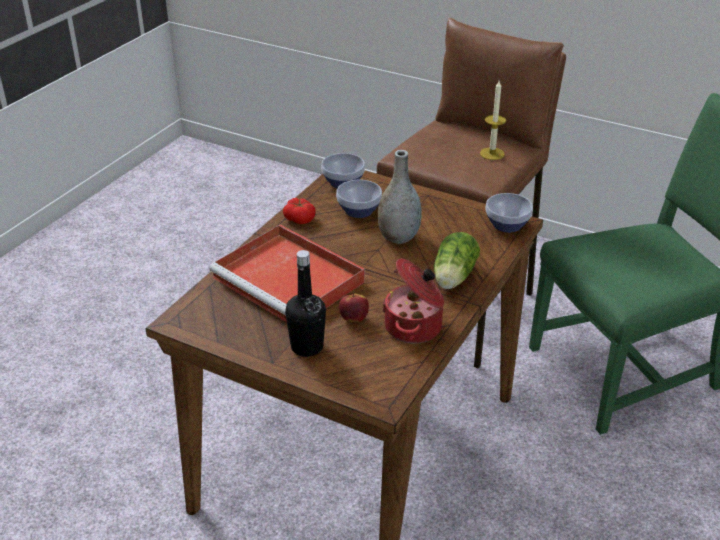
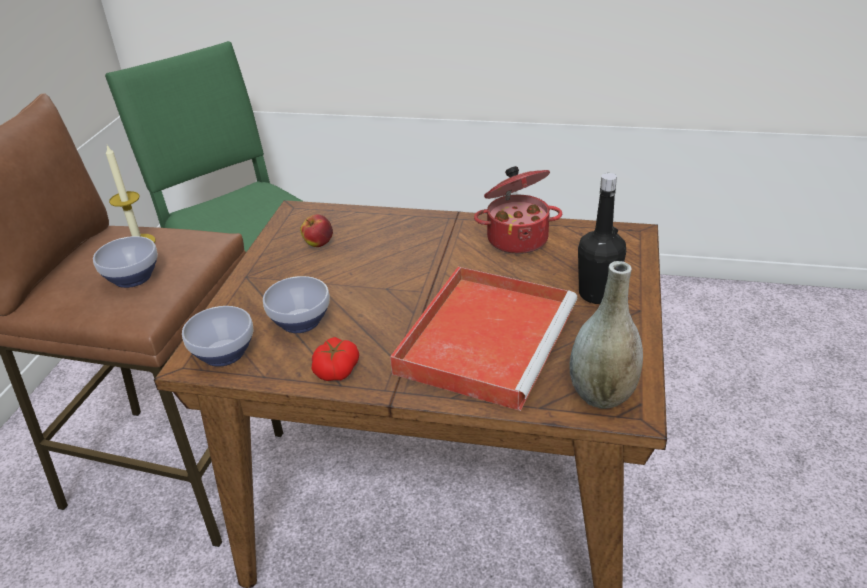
camera: 105 degrees left, 0 degrees up
apple [339,291,369,322] -> apple moved to [300,214,333,247]
grey vase [378,150,422,244] -> grey vase moved to [569,261,643,409]
lettuce [434,232,480,289] -> none
bowl [486,193,533,233] -> bowl moved to [93,236,158,288]

